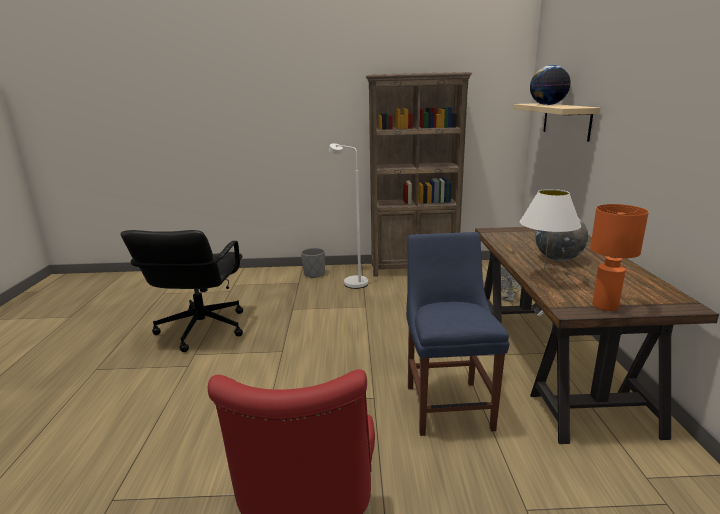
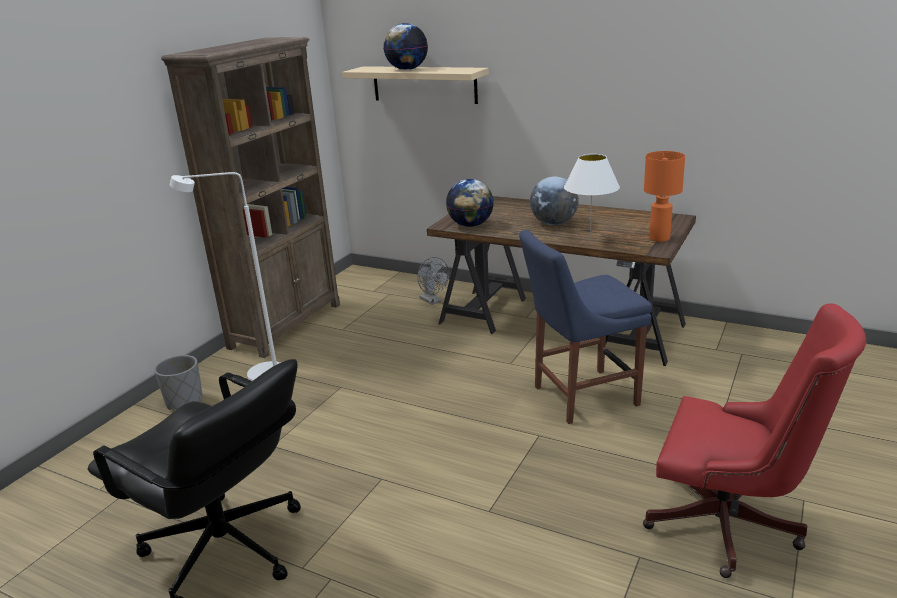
camera: 60 degrees left, 5 degrees up
blue chair [406,232,509,436] -> blue chair turned 45 degrees counterclockwise [519,230,652,424]
none -> globe [446,179,494,227]

